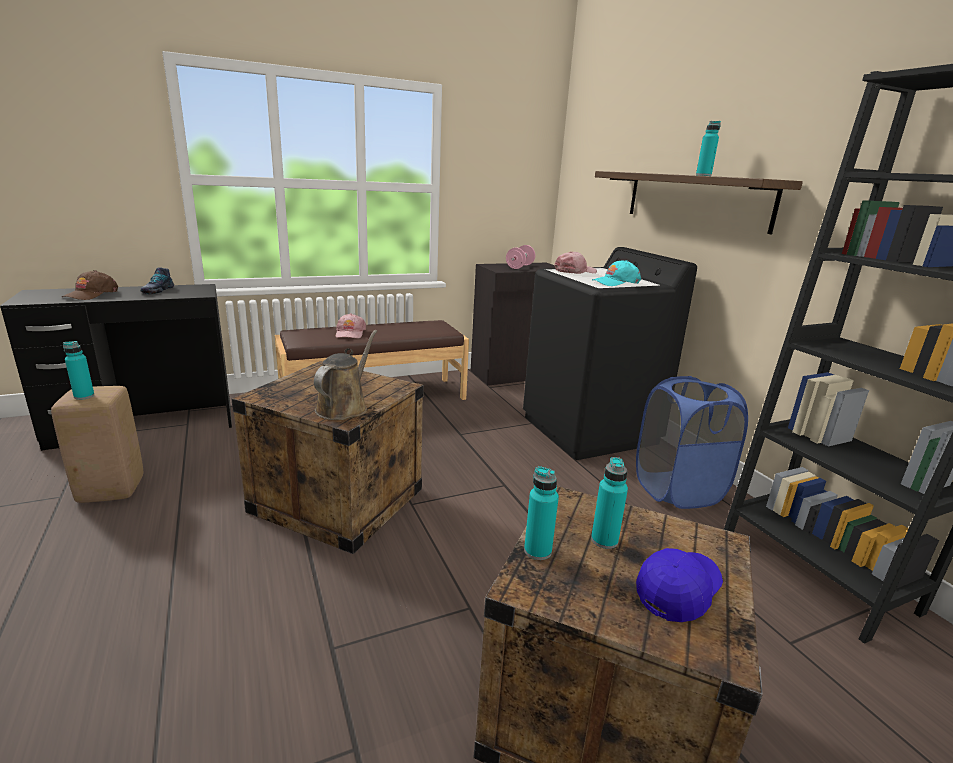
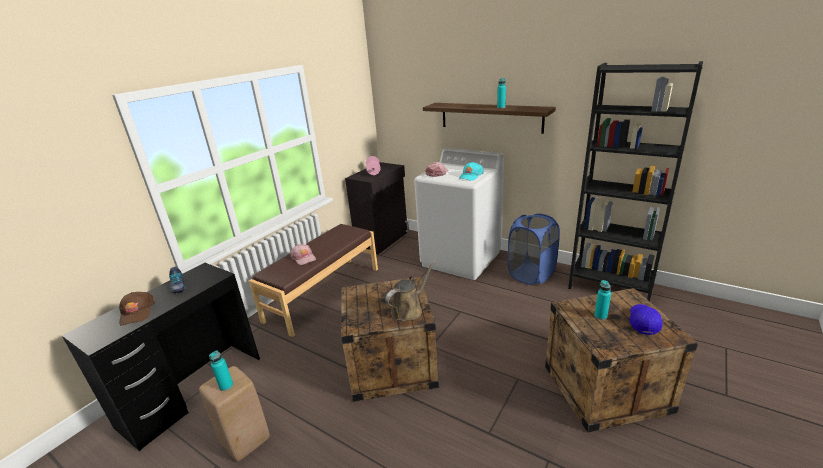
camera: 30 degrees left, 5 degrees up
brown watering can [314,330,377,420] -> brown watering can turned 60 degrees clockwise [385,260,436,321]
black washing machine [523,247,697,460] -> white washing machine [414,148,504,280]
turquoise bottle [524,466,559,560] -> none

